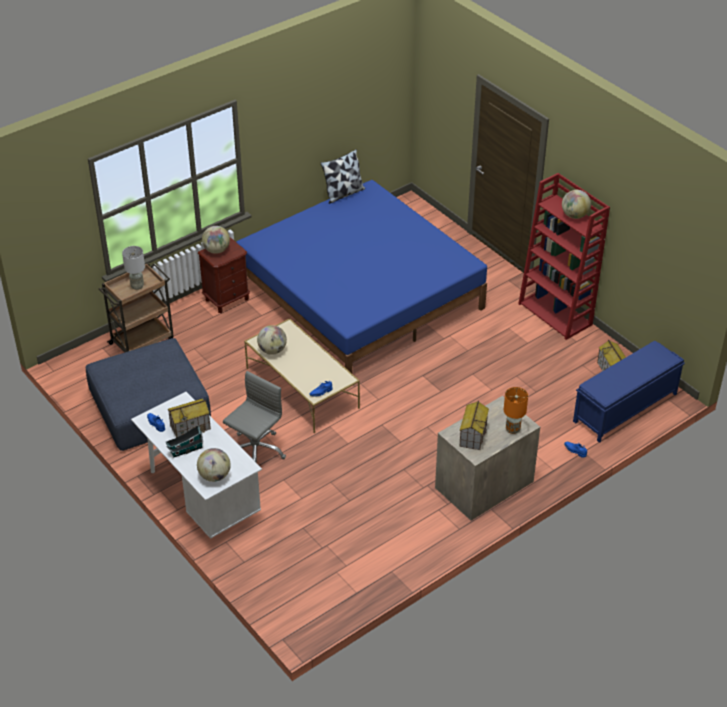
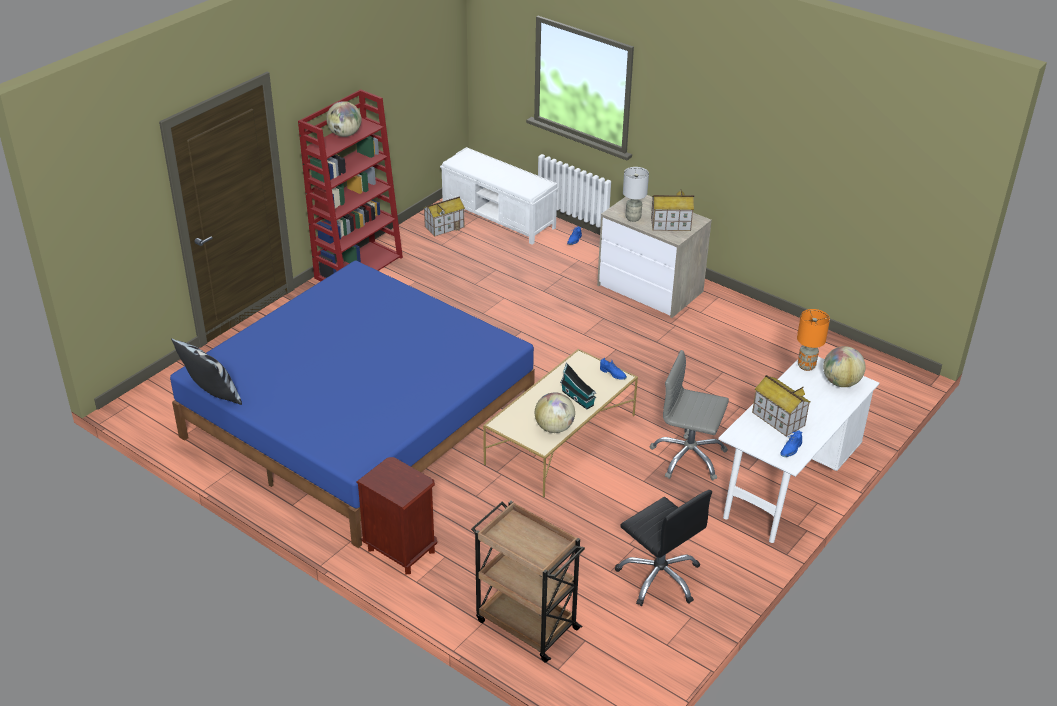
camera: 105 degrees left, 5 degrees down
blue ottoman [86,338,211,451] -> black office chair [615,490,712,606]
grey table lamp [122,246,145,290] -> grey table lamp moved to [623,167,649,222]
toy house [166,425,203,457] -> toy house moved to [560,363,597,410]
globe [202,226,230,254] -> none
orange table lamp [504,387,528,434] -> orange table lamp moved to [797,309,830,371]
blue bench [573,341,685,443] -> white bench [440,147,559,245]

